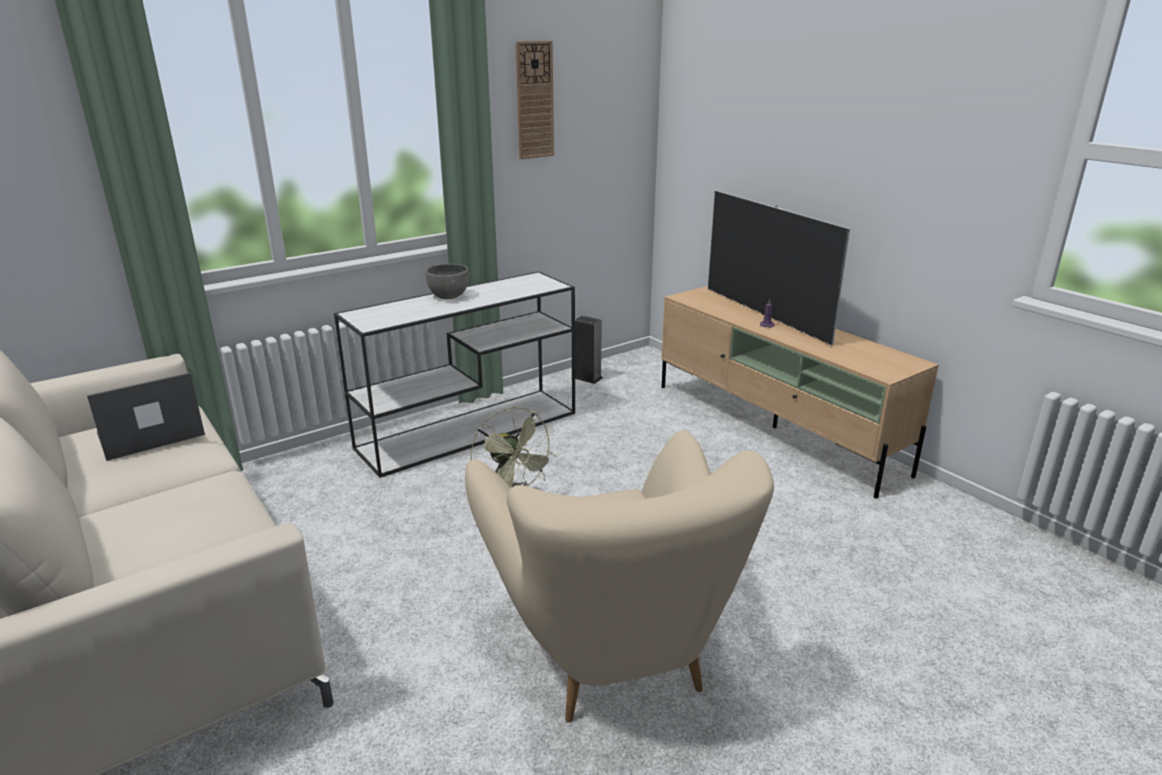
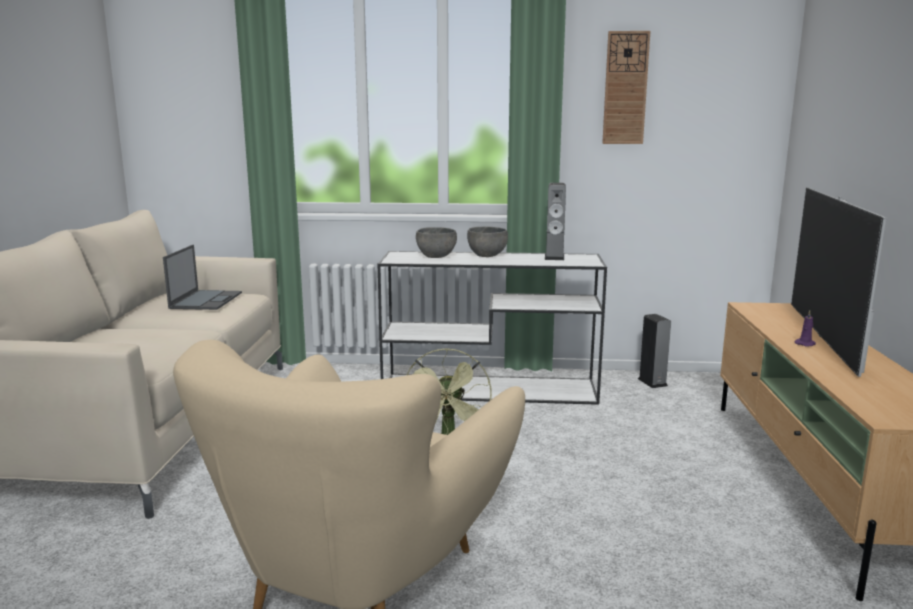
camera: 40 degrees right, 10 degrees down
laptop [87,372,205,461] -> laptop turned 90 degrees clockwise [163,245,242,310]
none -> grey bowl [416,227,457,258]
none -> speaker [545,183,566,260]

